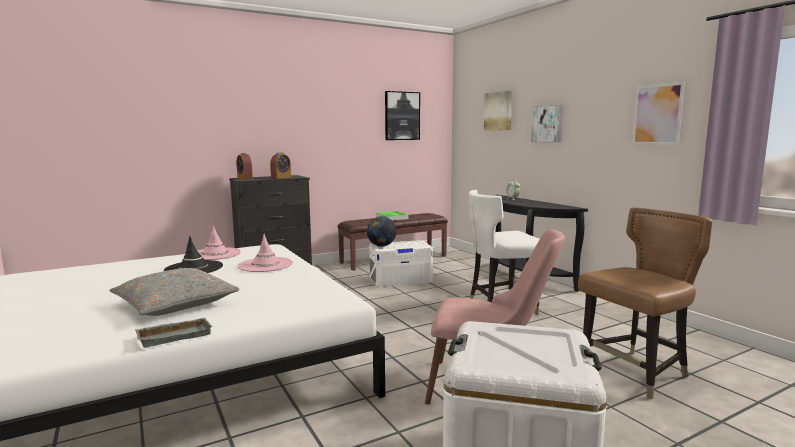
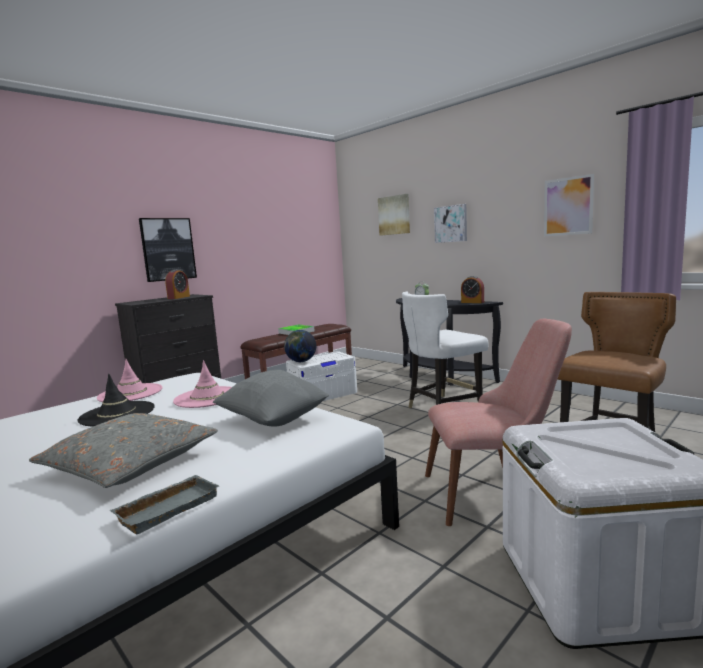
camera: 15 degrees left, 0 degrees up
alarm clock [237,153,253,180] -> alarm clock moved to [461,276,484,303]
picture [385,91,420,140] -> picture moved to [139,218,197,282]
none -> grey pillow [212,370,329,427]

